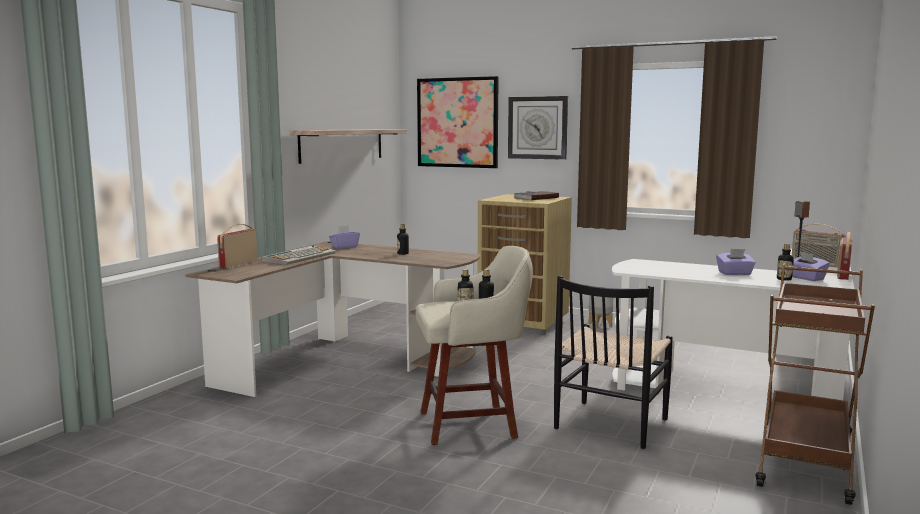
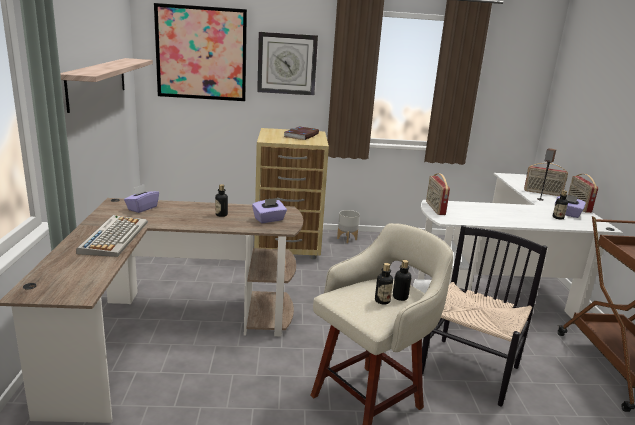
camera: 30 degrees left, 10 degrees up
radio [217,224,257,269] -> radio moved to [426,173,450,215]
black chair [554,275,673,449] -> black chair turned 150 degrees counterclockwise [422,225,547,406]
purple tissue box [716,249,756,275] -> purple tissue box moved to [252,198,287,223]

